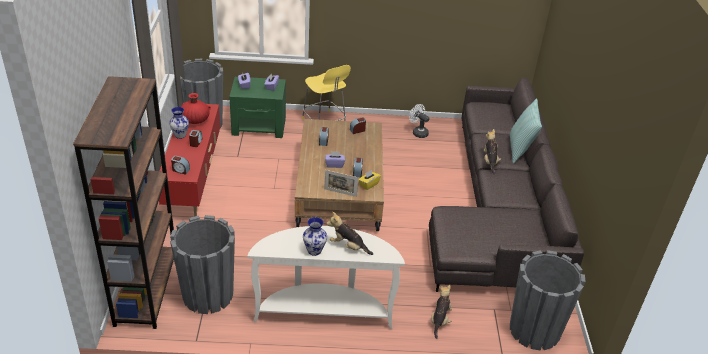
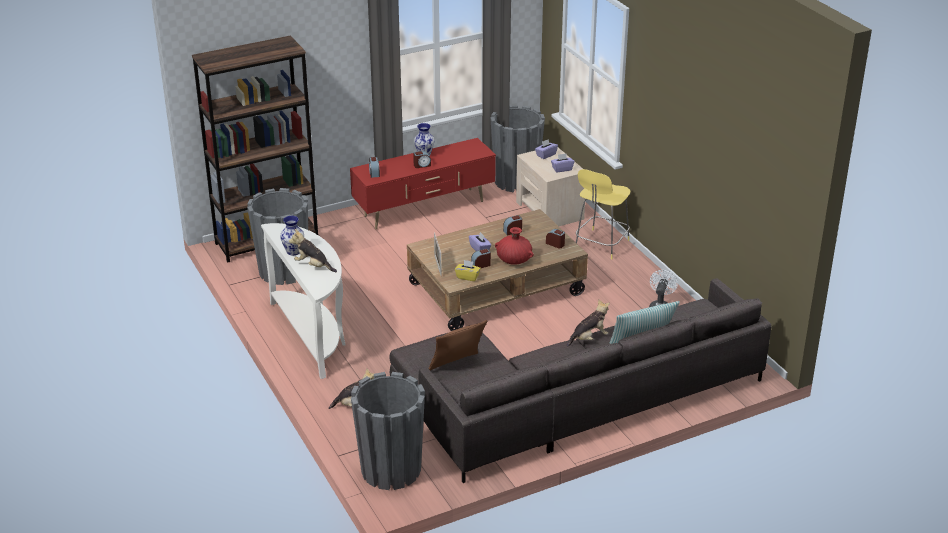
camera: 65 degrees right, 5 degrees down
red vase [181,93,211,124] -> red vase moved to [495,227,534,265]
green nightstand [229,77,286,138] -> beige nightstand [516,148,585,226]
plush toy [326,212,373,255] -> plush toy turned 60 degrees counterclockwise [289,229,337,272]
none -> brown pillow [428,320,487,370]

